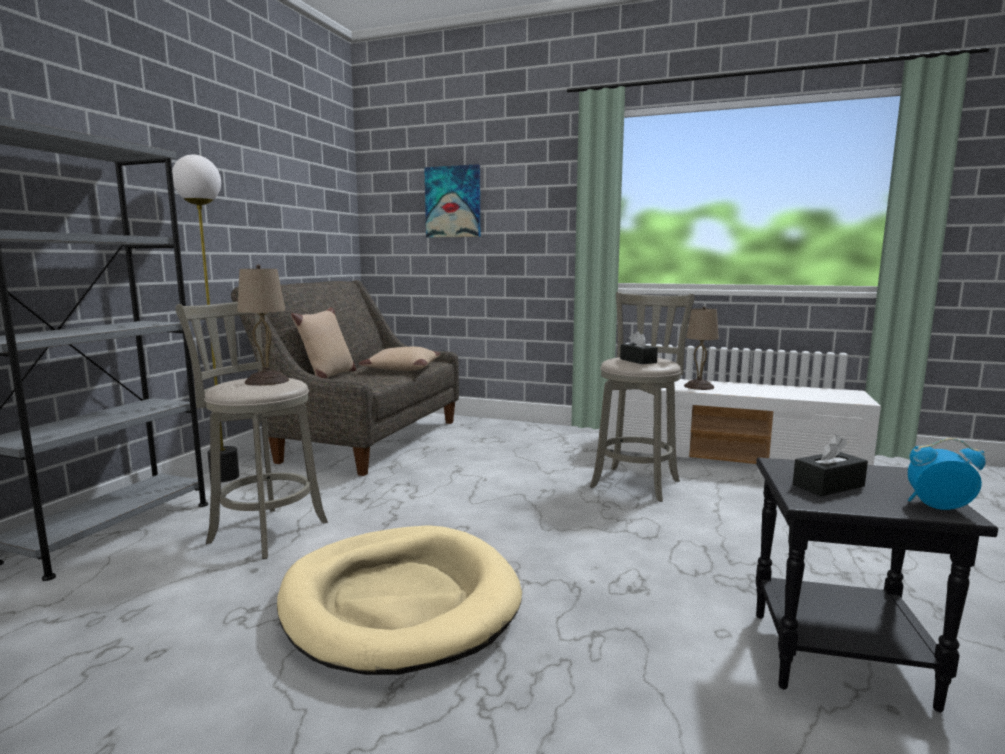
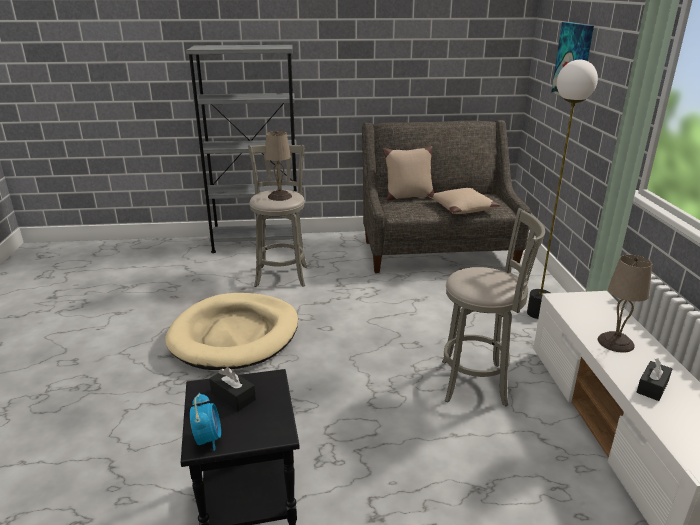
camera: 65 degrees right, 15 degrees up
floor lamp [172,154,239,482] -> floor lamp moved to [527,60,598,319]
black tissue box [620,331,658,364] -> black tissue box moved to [637,358,672,401]

